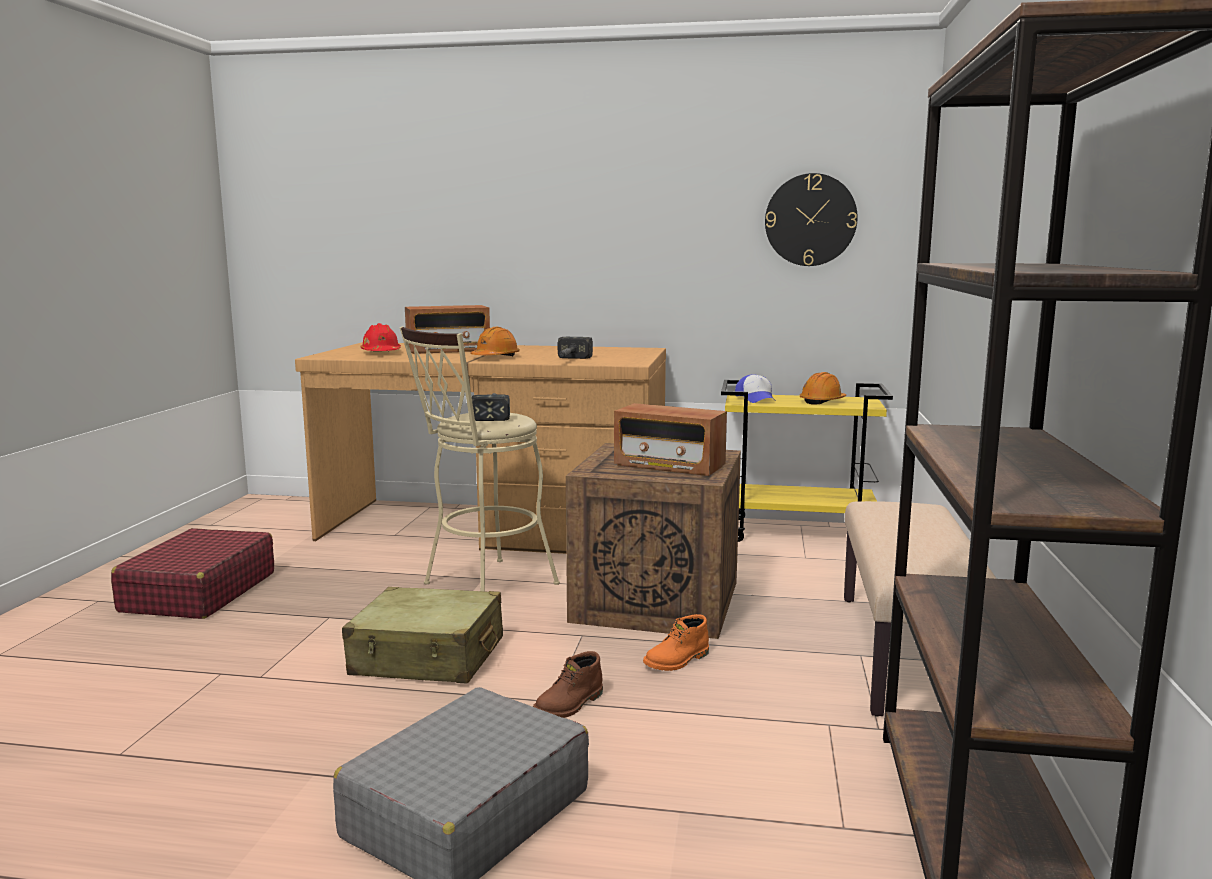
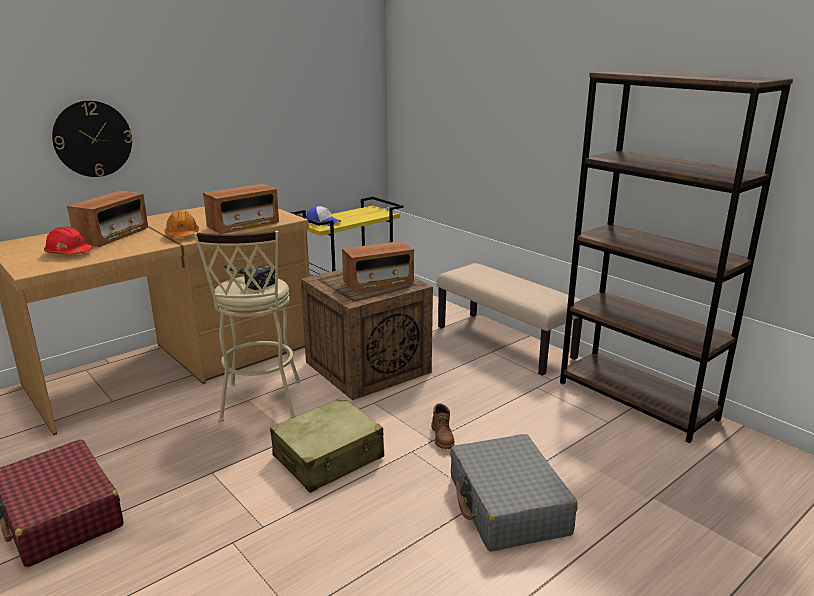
camera: 50 degrees left, 10 degrees up
hammer [558,337,593,359] -> radio [203,184,279,234]
orange boot [643,614,709,671] -> none
wall clock [765,173,858,266] -> wall clock moved to [52,101,132,177]
orange hard hat [800,372,846,404] -> none

